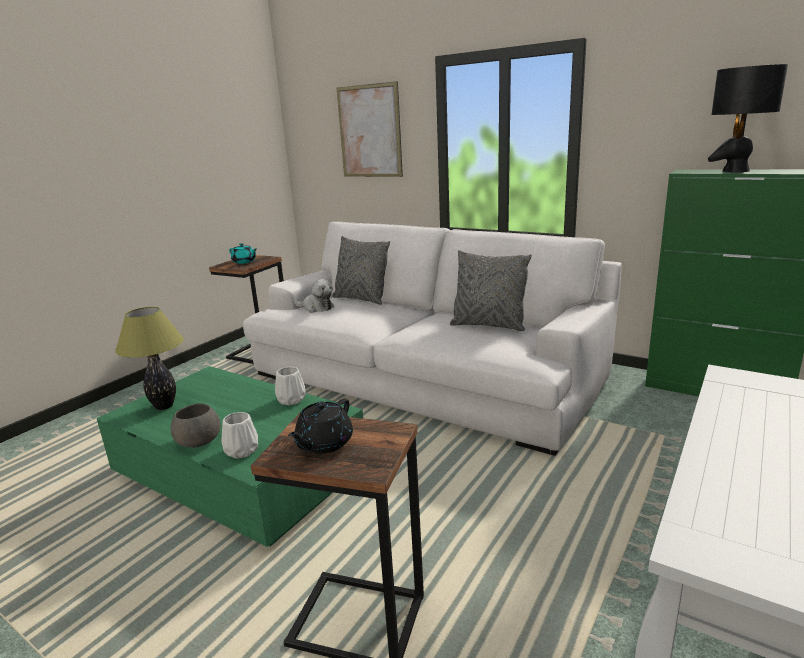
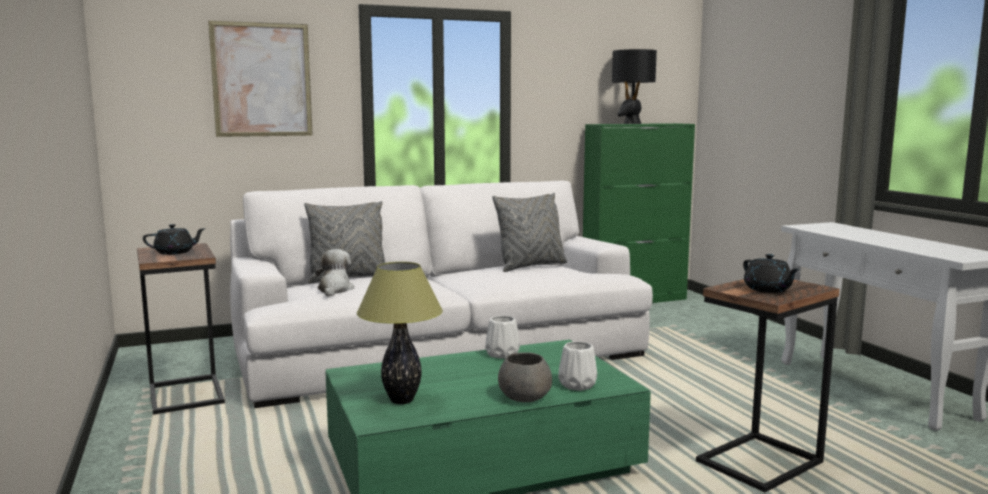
camera: 55 degrees left, 10 degrees down
turquoise teapot [229,243,256,264] -> black teapot [143,224,206,255]
plush toy [294,279,334,313] -> plush toy turned 60 degrees counterclockwise [315,249,354,297]

